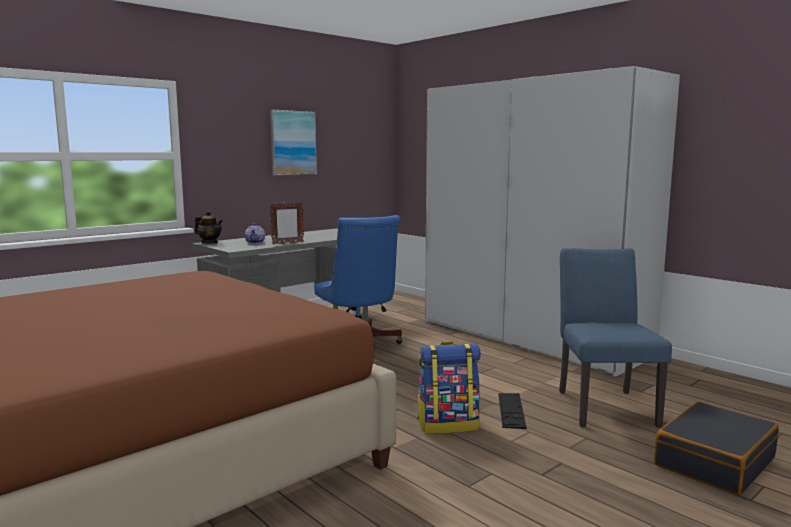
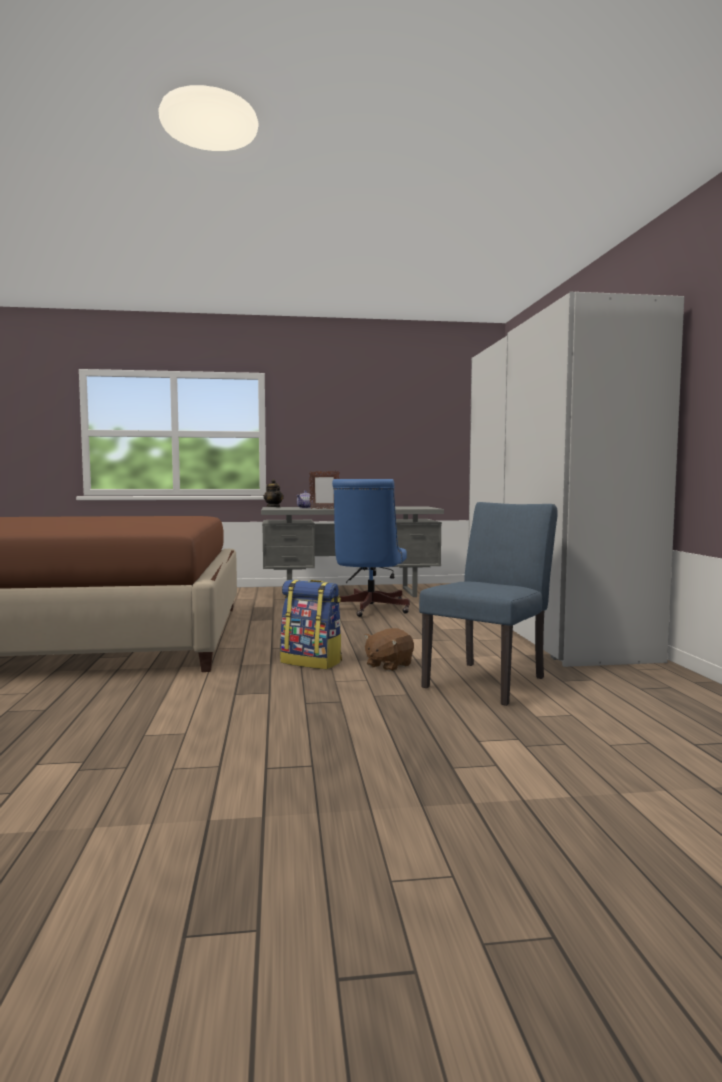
camera: 35 degrees right, 5 degrees down
picture [270,110,317,175] -> none
keyboard [498,393,526,429] -> brown plush toy [364,628,414,671]
black suitcase [654,402,779,496] -> none

